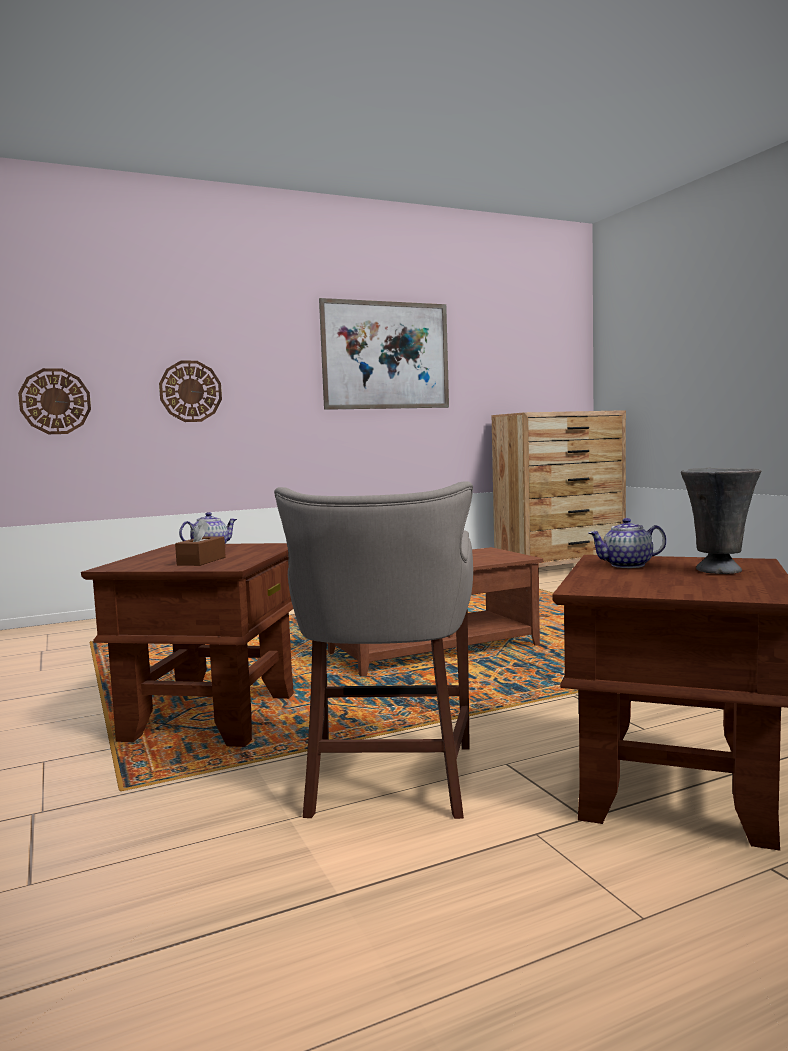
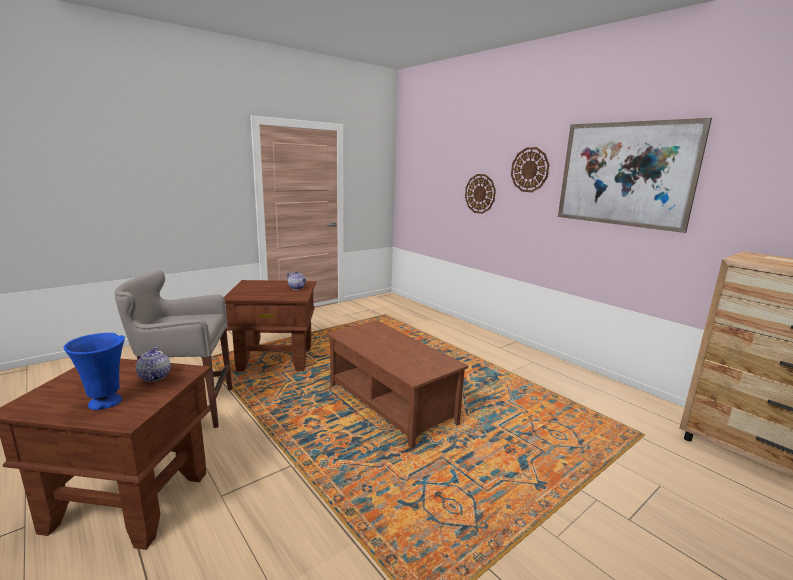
camera: 75 degrees right, 10 degrees up
wall clock [18,368,91,434] -> wall clock moved to [511,147,549,192]
brown tissue box [175,519,226,566] -> none
grey vase [681,468,761,574] -> blue vase [63,333,125,410]

